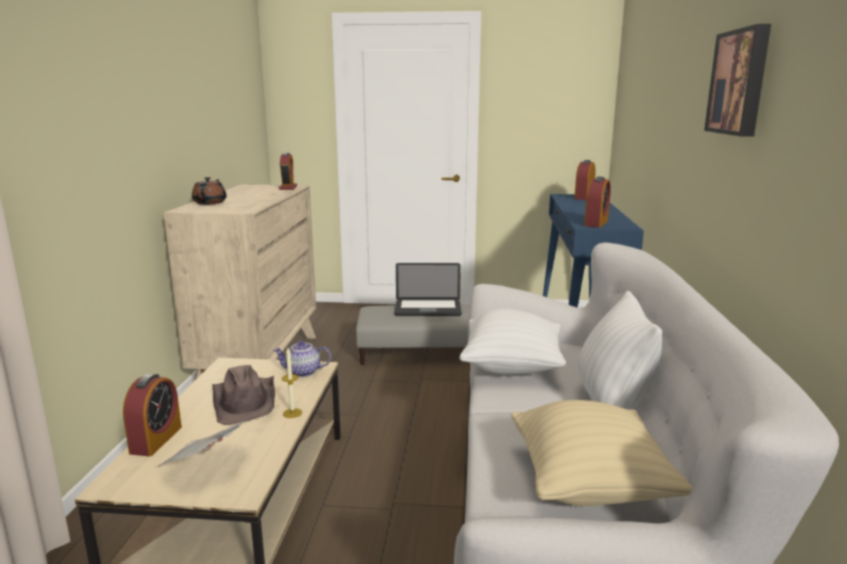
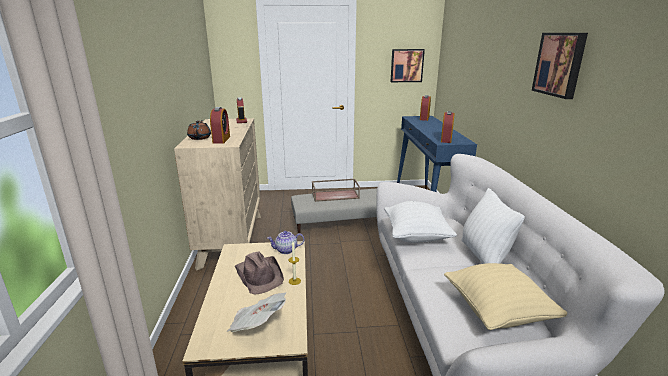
camera: 10 degrees left, 5 degrees up
alarm clock [123,374,182,456] -> alarm clock moved to [210,107,230,144]
laptop [395,263,462,316] -> brown tray [312,179,360,202]
none -> picture [391,49,425,82]

